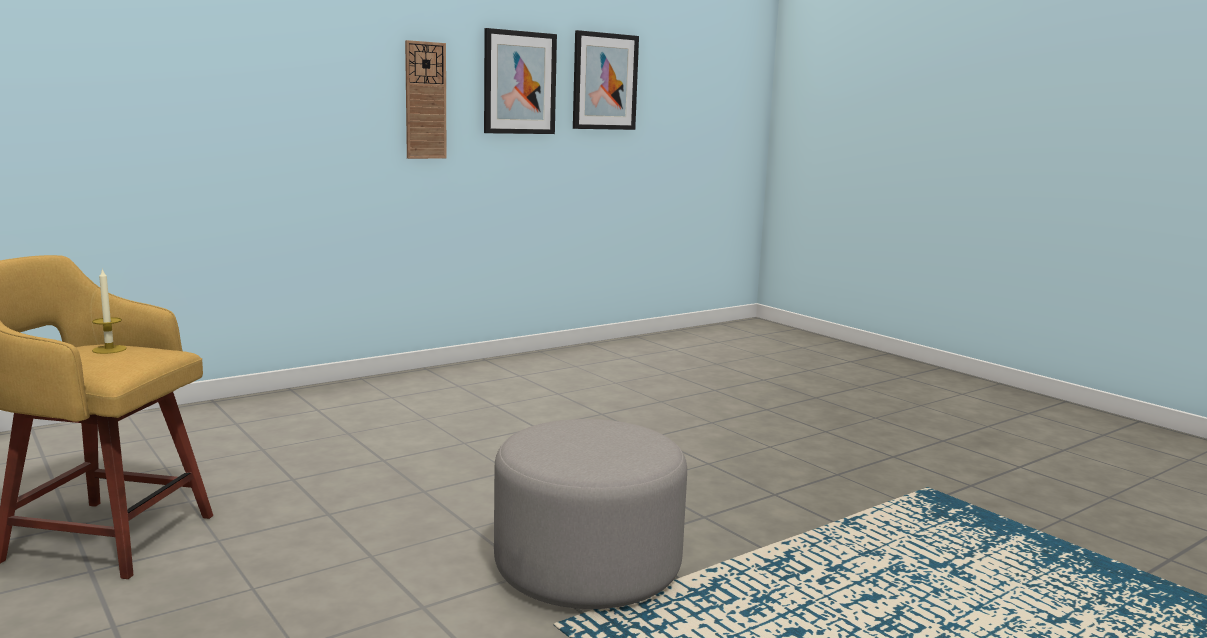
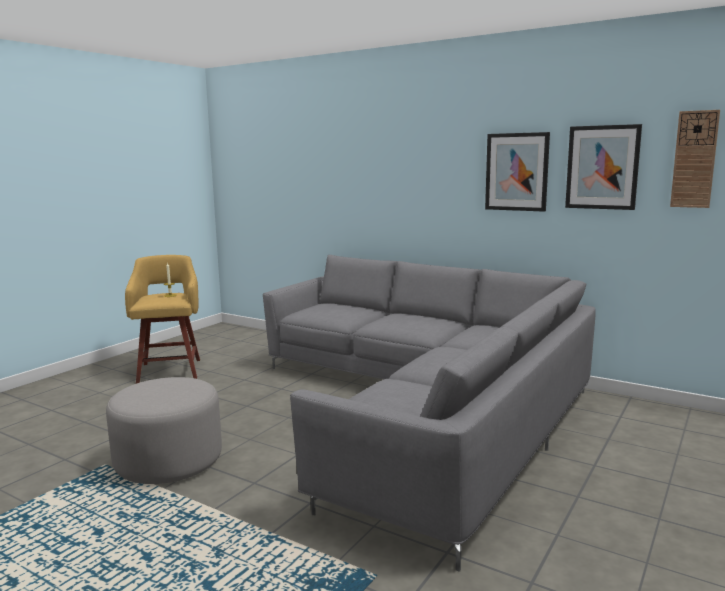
camera: 70 degrees right, 0 degrees up
wall clock [405,40,446,159] -> wall clock moved to [670,110,720,208]
none -> grey sofa [263,255,596,572]

